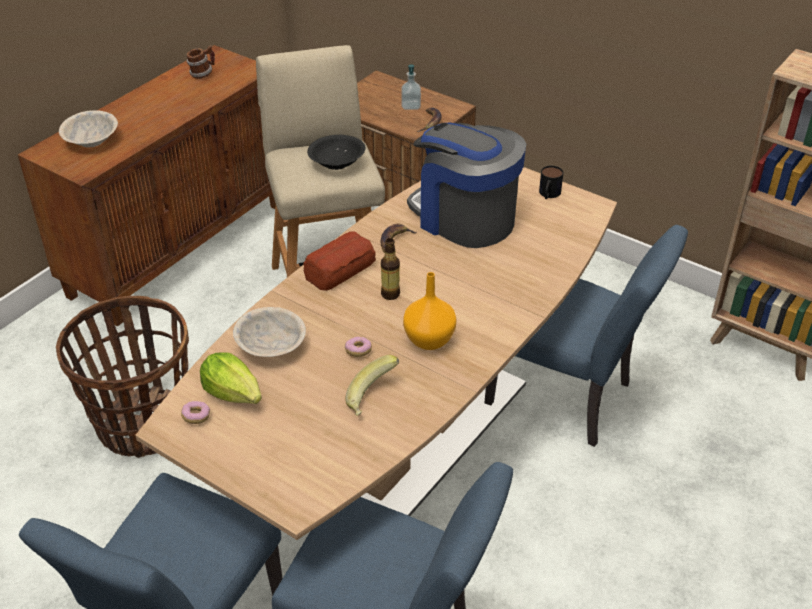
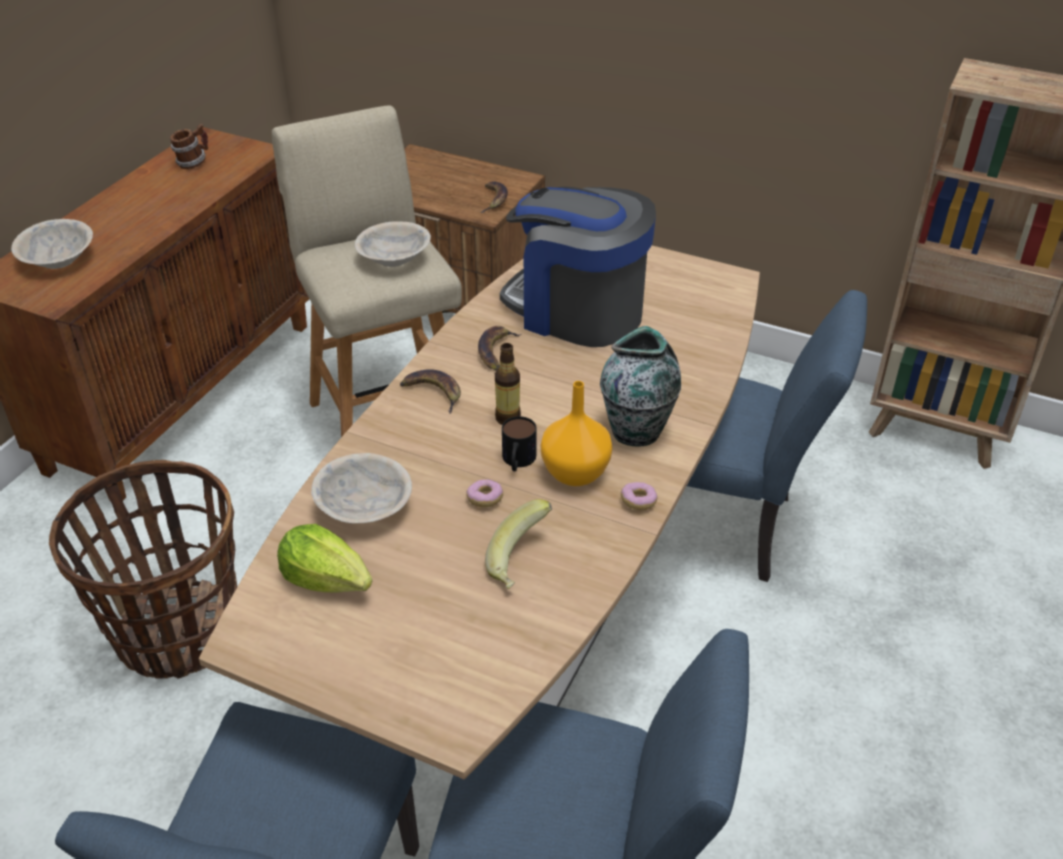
camera: 10 degrees left, 0 degrees up
donut [181,401,210,424] -> donut moved to [621,482,658,510]
bread [303,231,376,291] -> banana [400,369,461,414]
black bowl [307,135,366,170] -> beige bowl [355,221,431,267]
soap dispenser [401,64,421,110] -> none
mug [539,166,563,199] -> mug moved to [502,416,537,471]
none -> vase [600,326,681,447]

